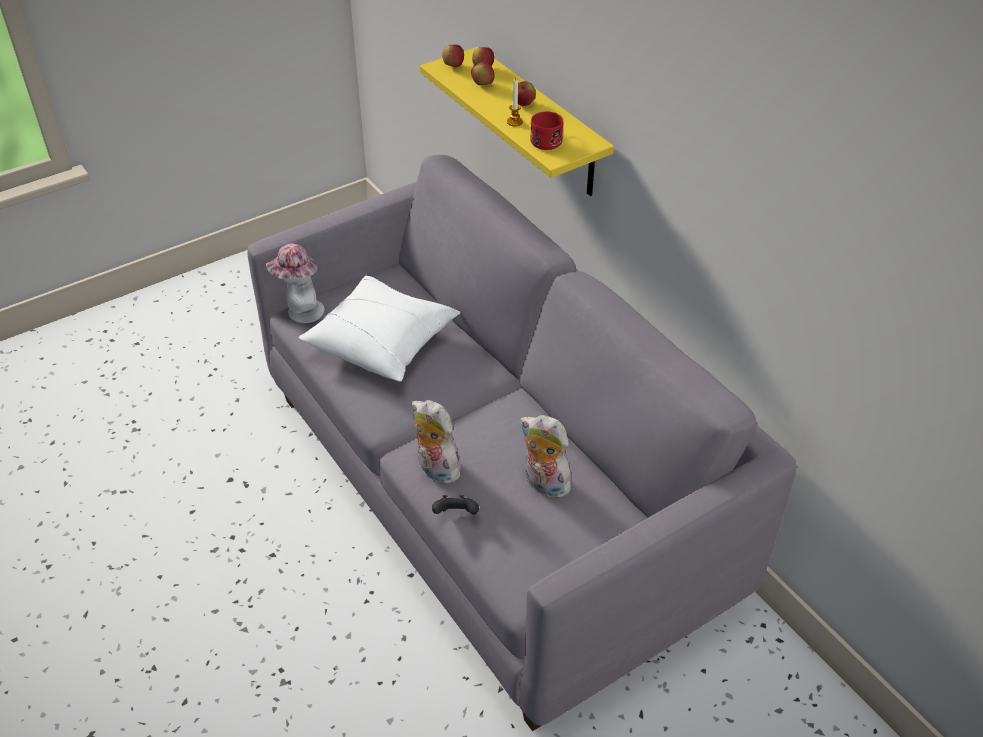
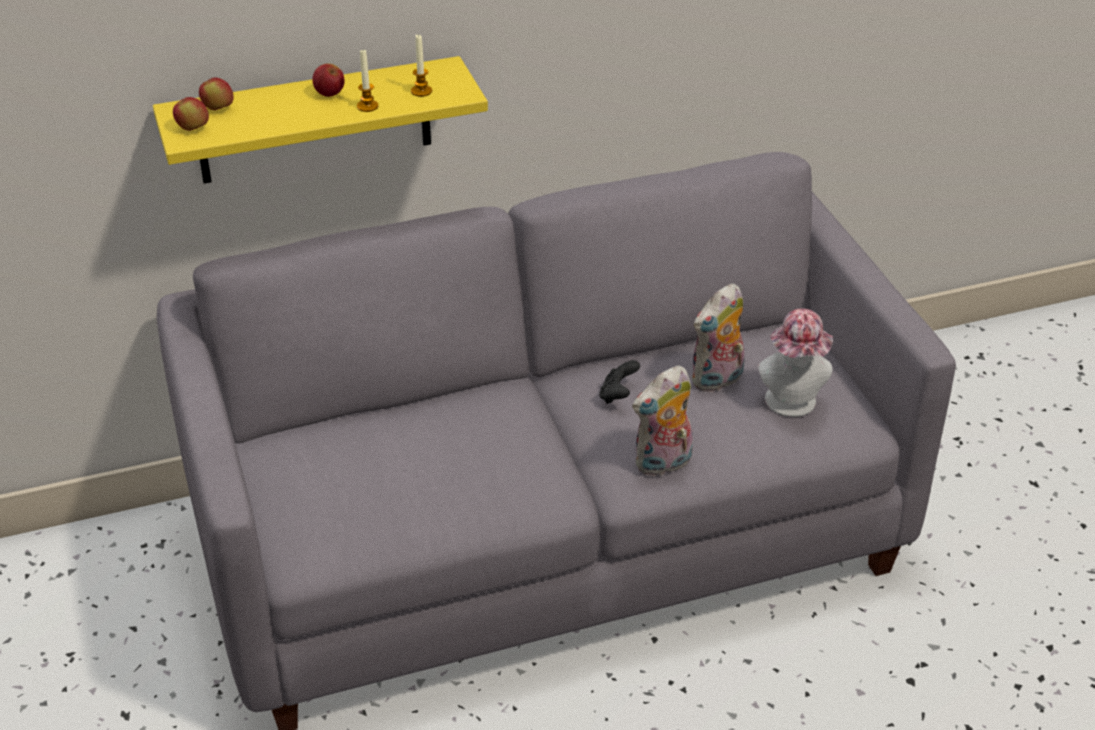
camera: 75 degrees left, 5 degrees down
hat [266,244,325,323] -> hat moved to [758,309,833,417]
white pillow [299,275,460,381] -> none
black game controller [432,495,479,515] -> black game controller moved to [599,360,640,404]
apple [471,62,495,85] -> none
red mug [530,112,563,150] -> candle [411,34,432,97]

